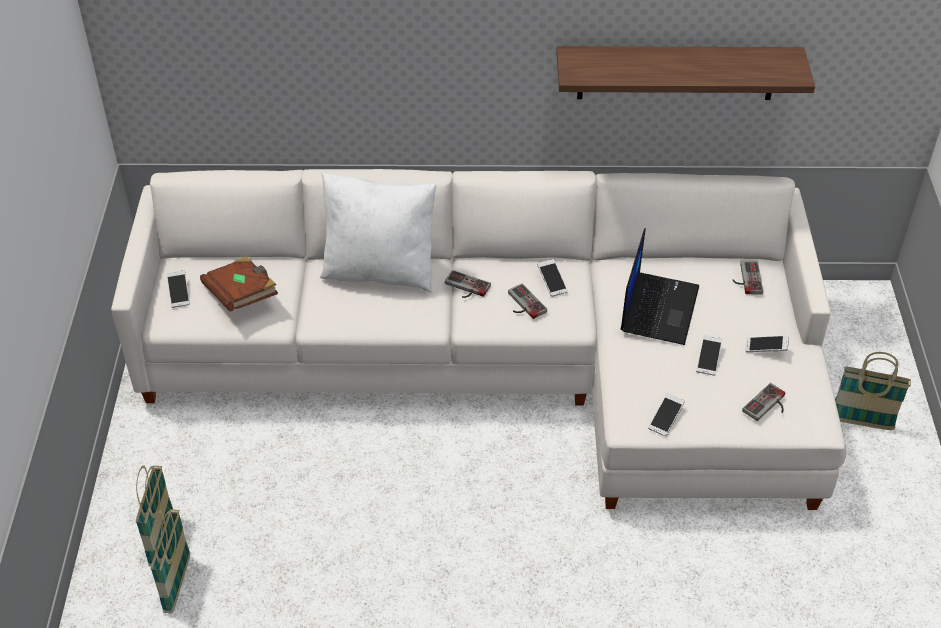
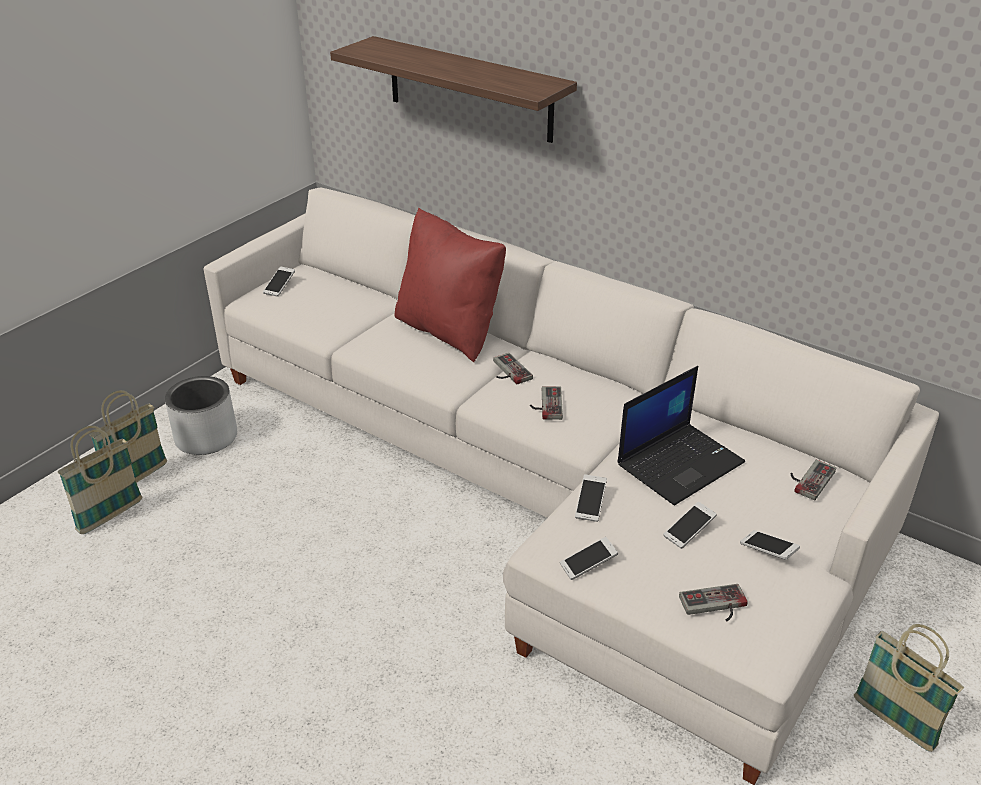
camera: 35 degrees right, 10 degrees down
brown book [200,256,278,312] -> none
white pillow [320,173,437,292] -> red pillow [394,208,506,362]
phone [537,259,568,297] -> phone moved to [575,474,607,522]
shelf [556,46,815,100] -> shelf moved to [330,36,577,143]
none -> grey planter [165,376,237,455]

